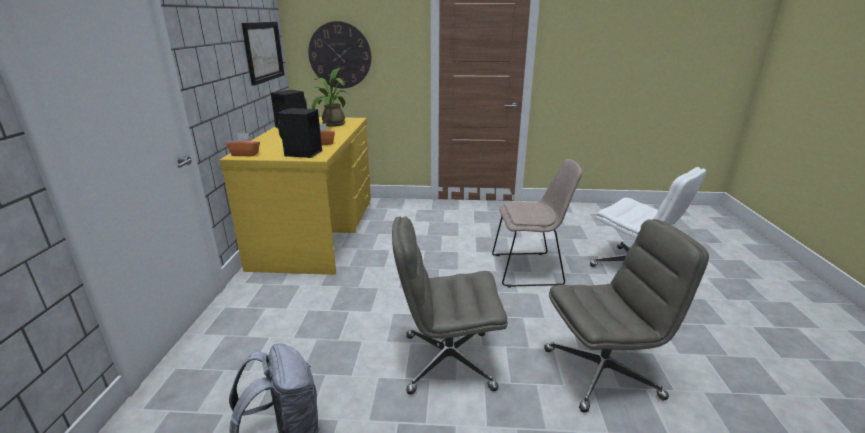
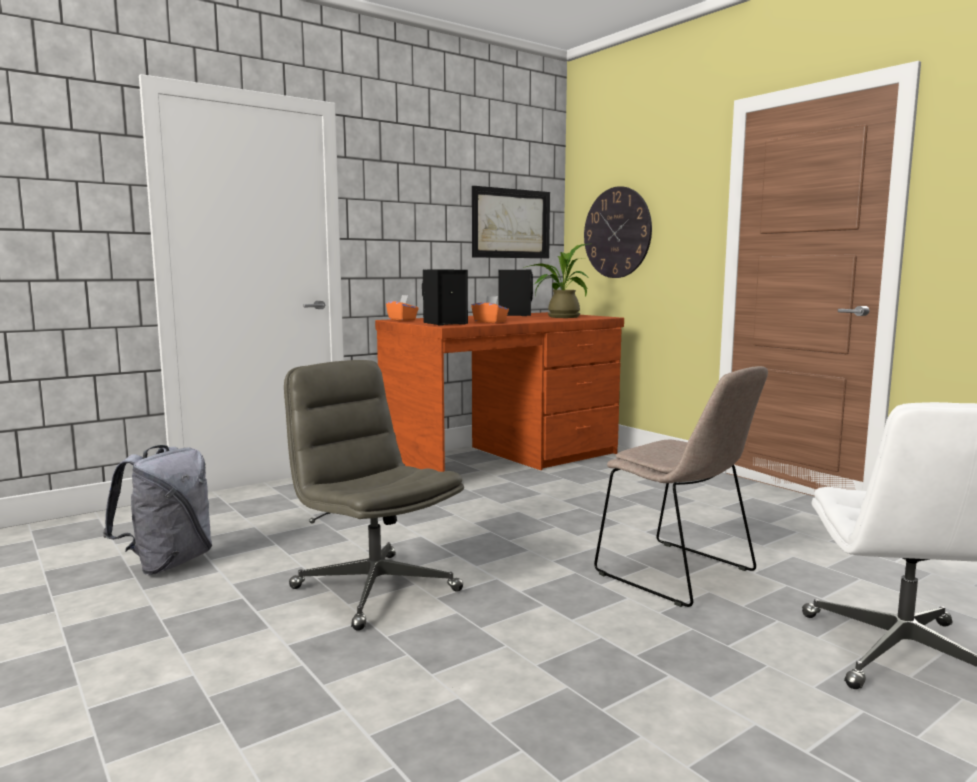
camera: 50 degrees right, 15 degrees down
yellow desk [220,117,371,275] -> brown desk [375,312,624,472]
grey office chair [544,219,709,412] -> none

